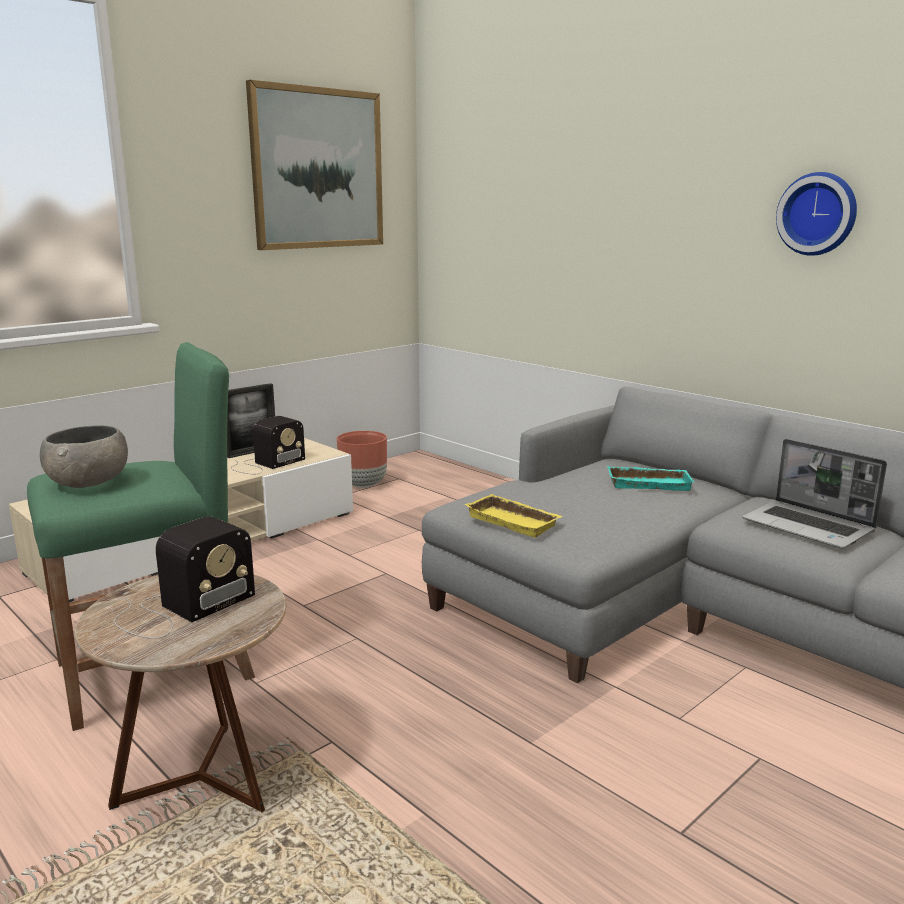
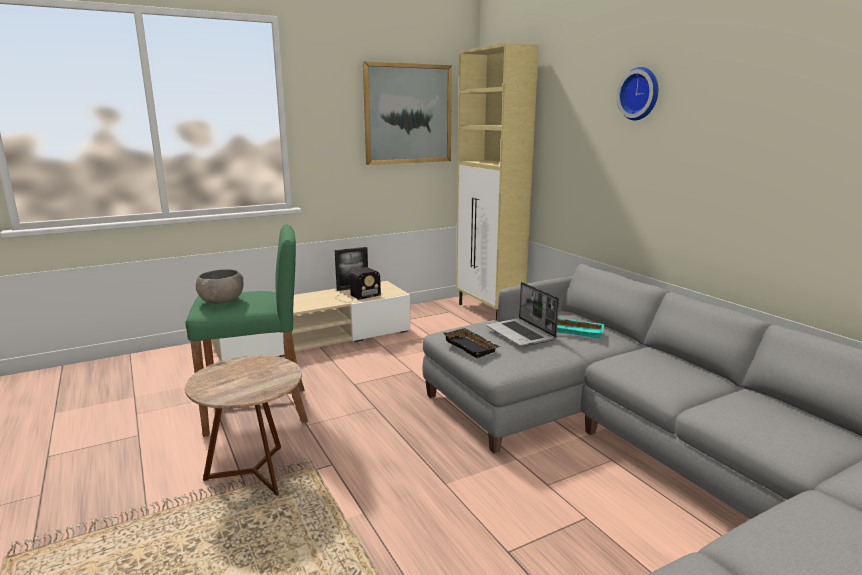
camera: 15 degrees right, 0 degrees up
radio [114,516,255,639] -> none
brown planter [337,431,387,488] -> none
yellow tray [464,494,563,538] -> black tray [443,328,500,358]
laptop [742,439,887,549] -> laptop moved to [486,282,559,346]
wall clock [776,172,857,256] -> wall clock moved to [617,67,658,120]
none -> beige cabinet [456,43,539,321]

